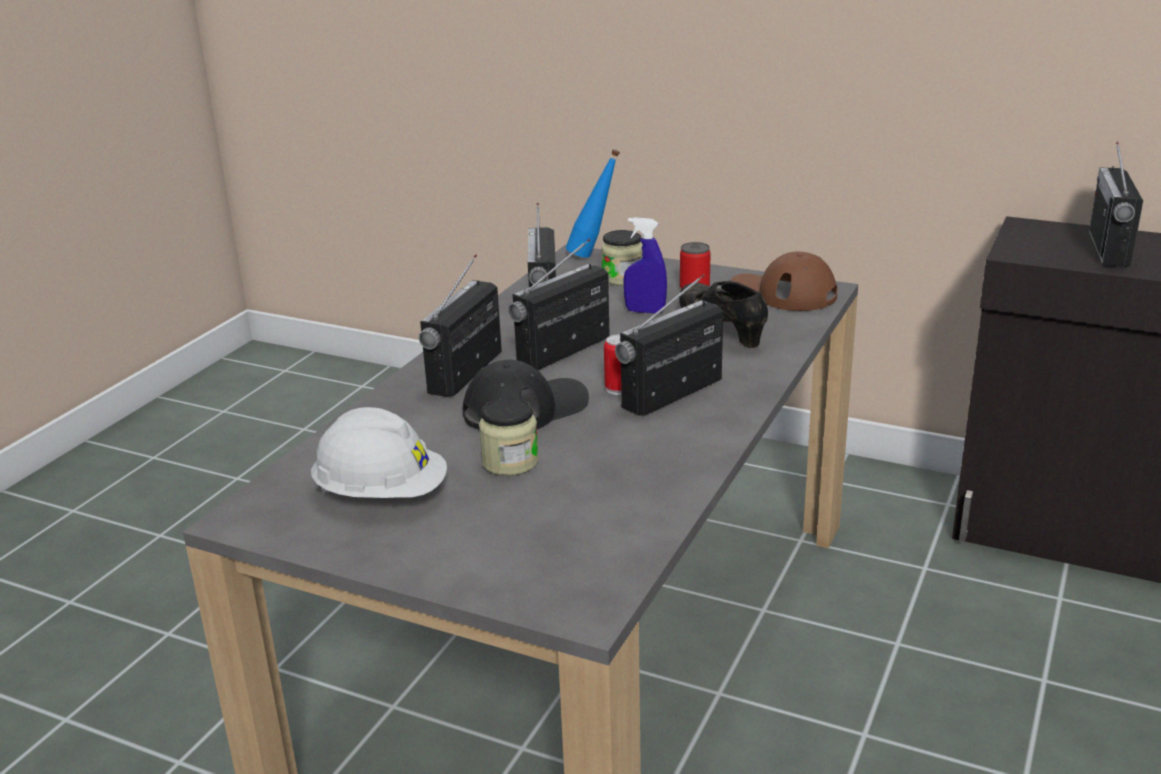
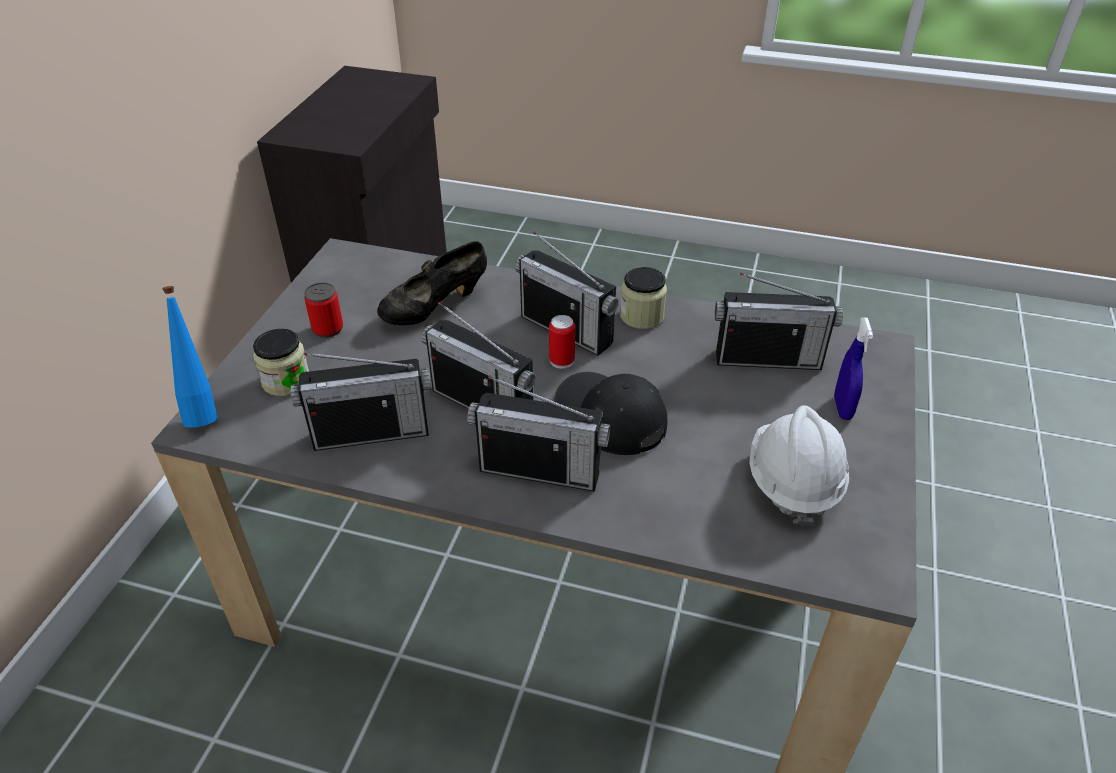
camera: 100 degrees left, 15 degrees up
jar [479,397,539,476] -> jar moved to [620,267,667,329]
blue spray bottle [623,217,667,314] -> blue spray bottle moved to [834,317,873,420]
brown cap [730,252,837,311] -> none
radio [1089,142,1143,267] -> radio moved to [715,273,843,370]

